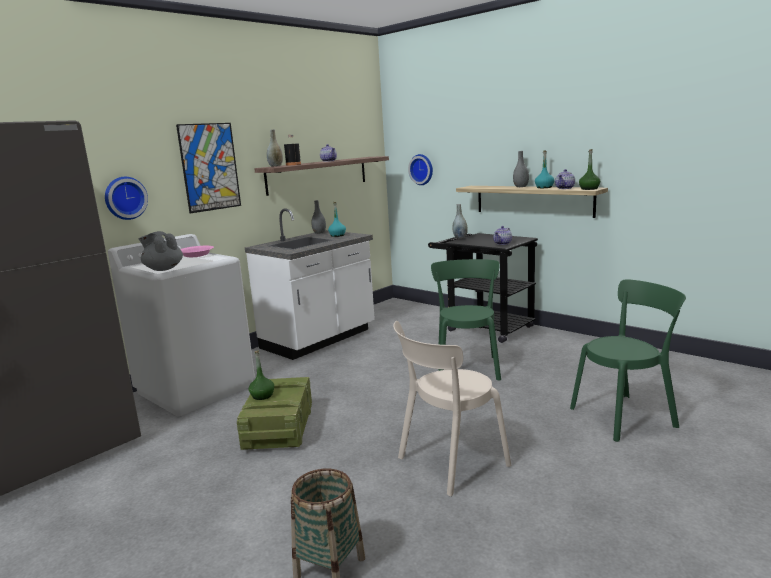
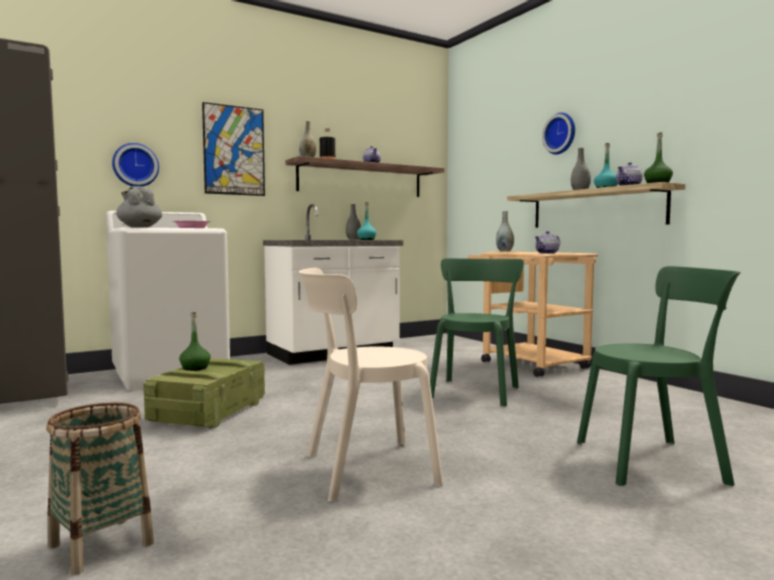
camera: 15 degrees right, 10 degrees down
wall clock [408,154,433,185] -> wall clock moved to [542,112,575,155]
black cart [428,233,538,343] -> beige cart [467,251,598,377]

